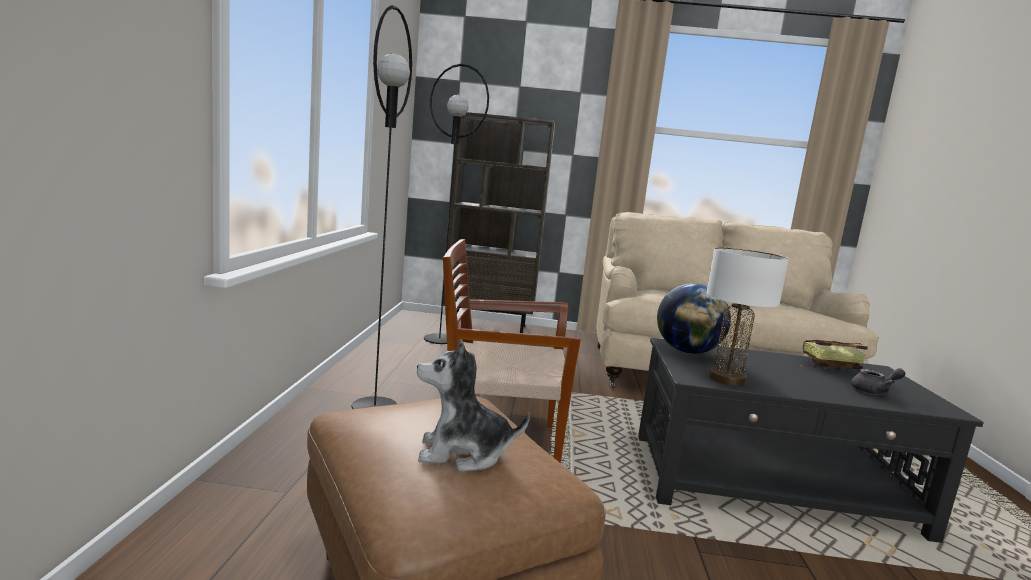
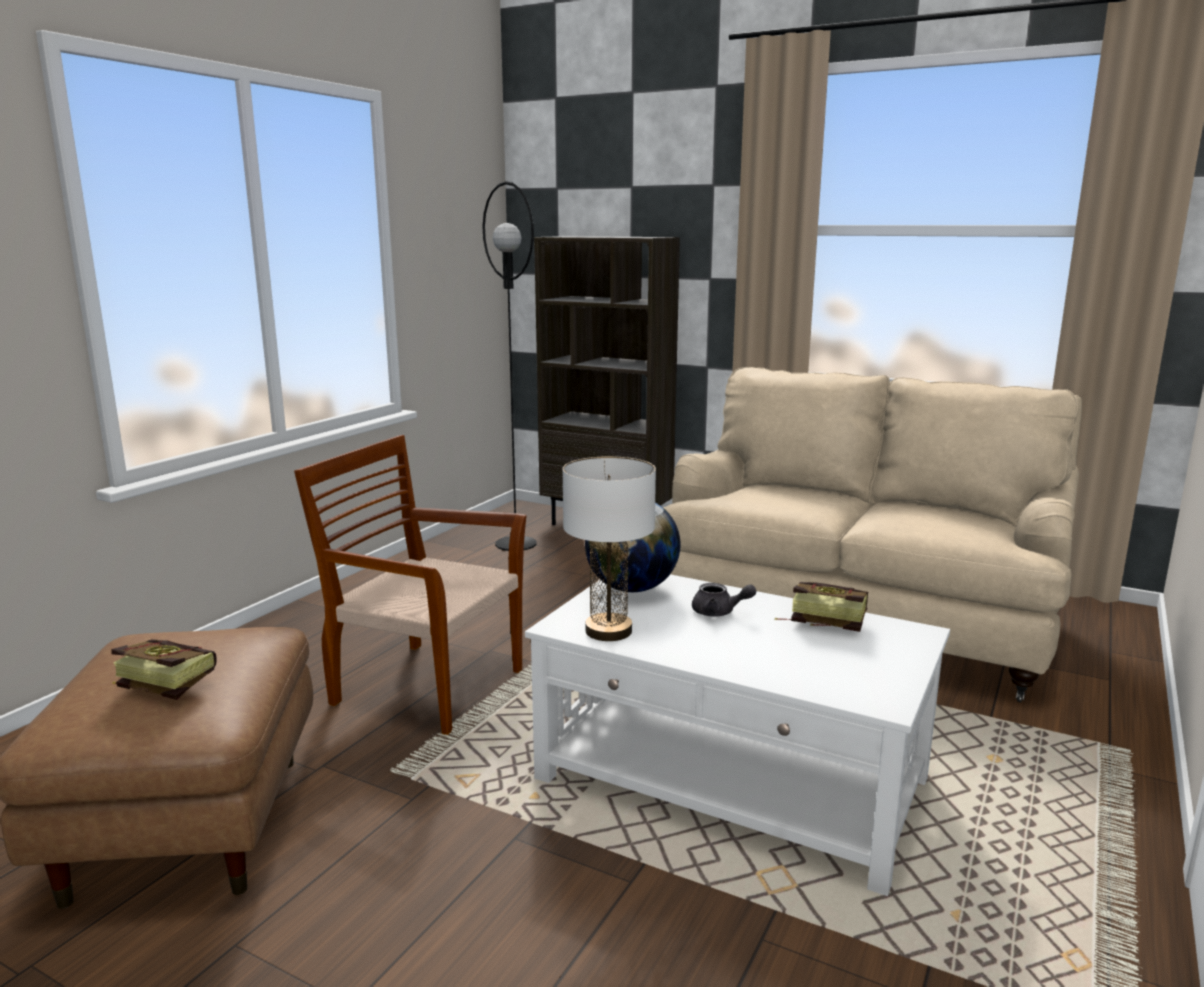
camera: 25 degrees right, 5 degrees up
black floor lamp [352,5,412,409] -> none
plush toy [417,340,530,472] -> book [111,639,216,700]
black coffee table [638,338,984,543] -> white coffee table [525,574,950,896]
grey teapot [851,368,906,395] -> grey teapot moved to [692,583,756,616]

